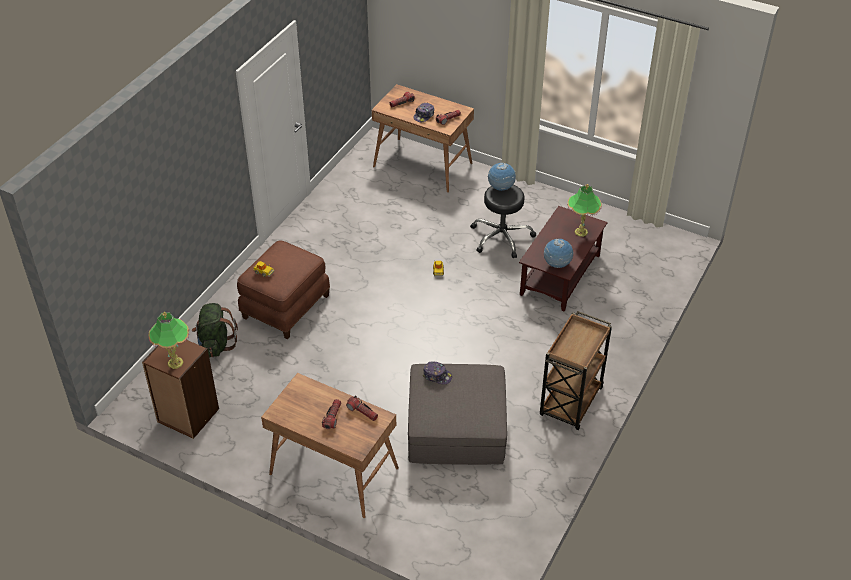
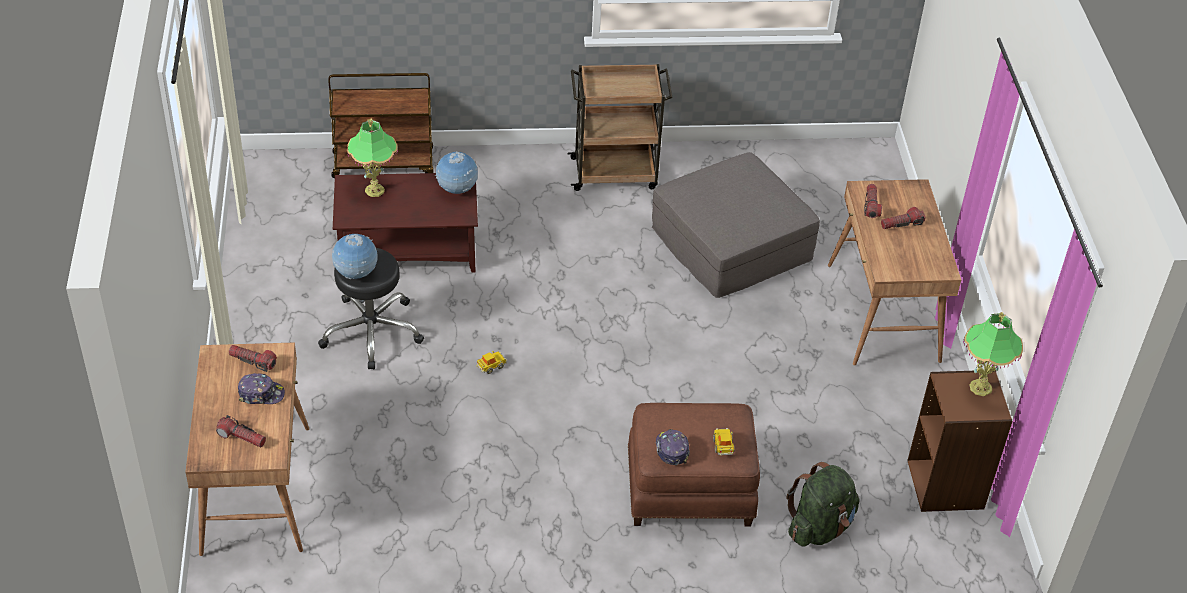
camera: 125 degrees left, 0 degrees up
cap [422,361,452,384] -> cap moved to [655,429,690,466]
none -> brown cart [328,73,434,178]

